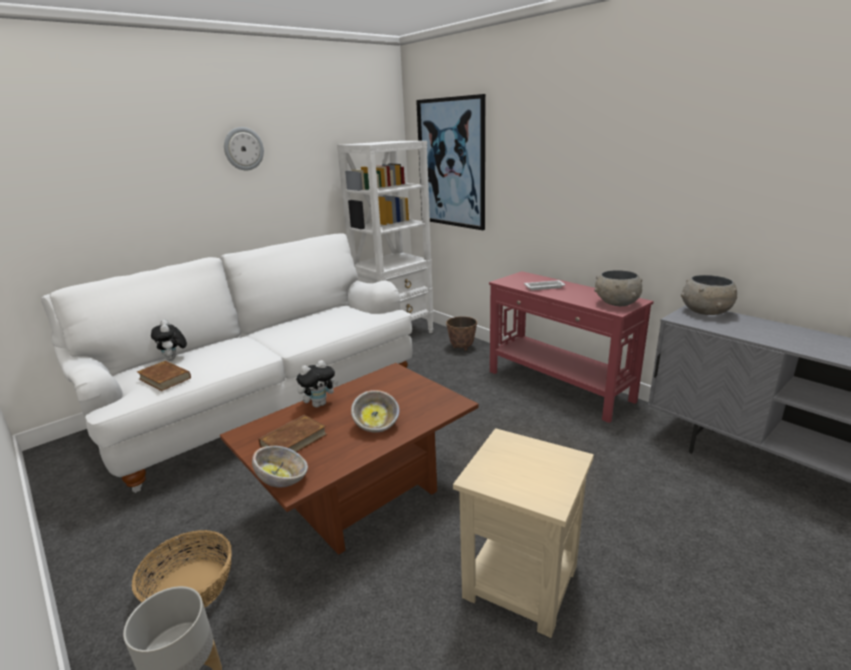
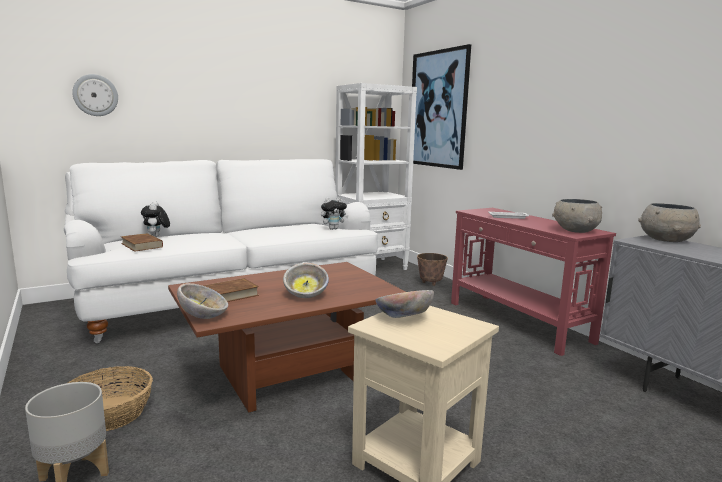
camera: 10 degrees right, 10 degrees down
wall clock [224,127,264,171] -> wall clock moved to [72,74,118,116]
plush toy [296,360,339,407] -> plush toy moved to [321,197,348,230]
none -> bowl [376,290,434,318]

